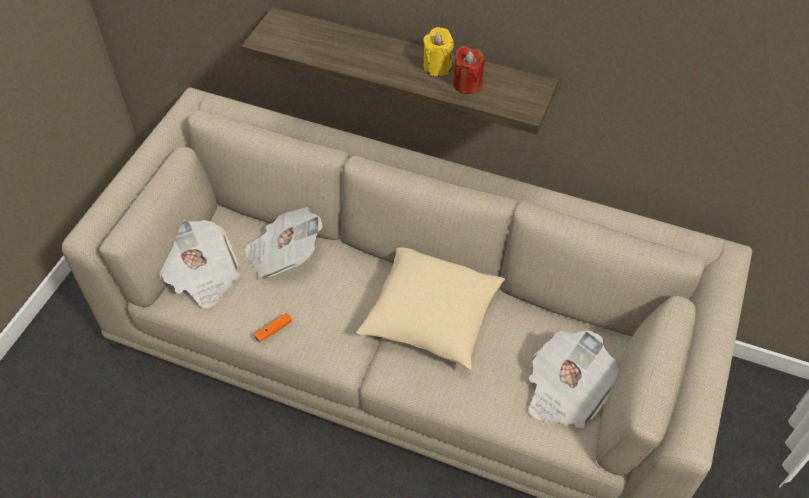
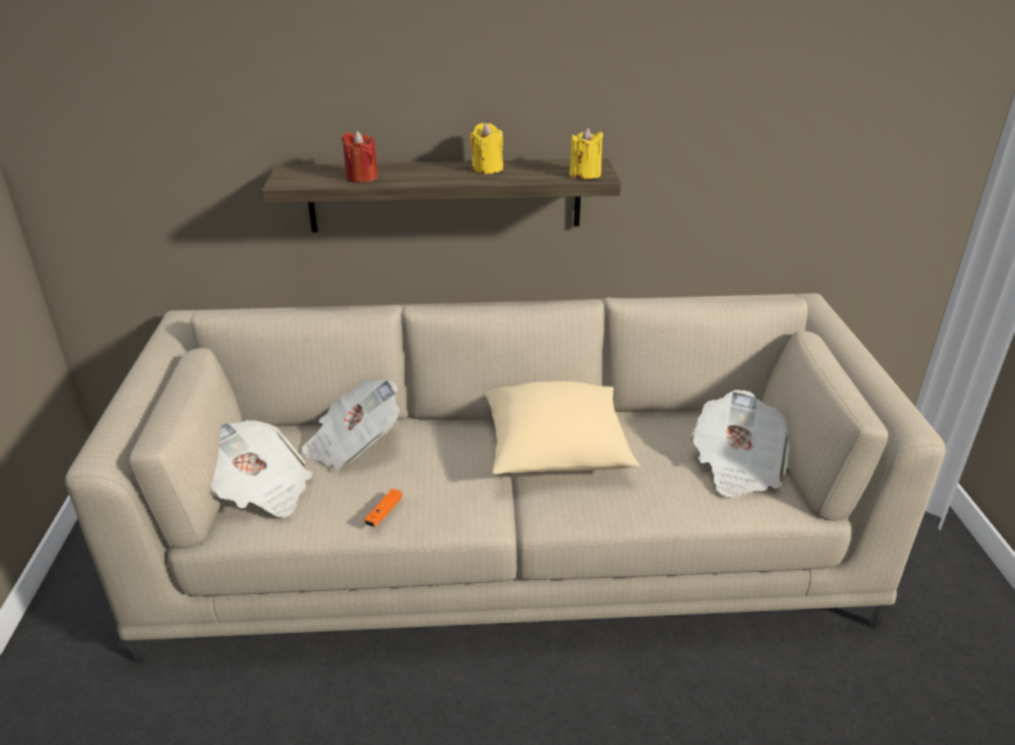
camera: 25 degrees left, 20 degrees down
red candle [453,45,485,94] -> red candle moved to [341,131,378,183]
none -> yellow candle [570,127,603,179]

